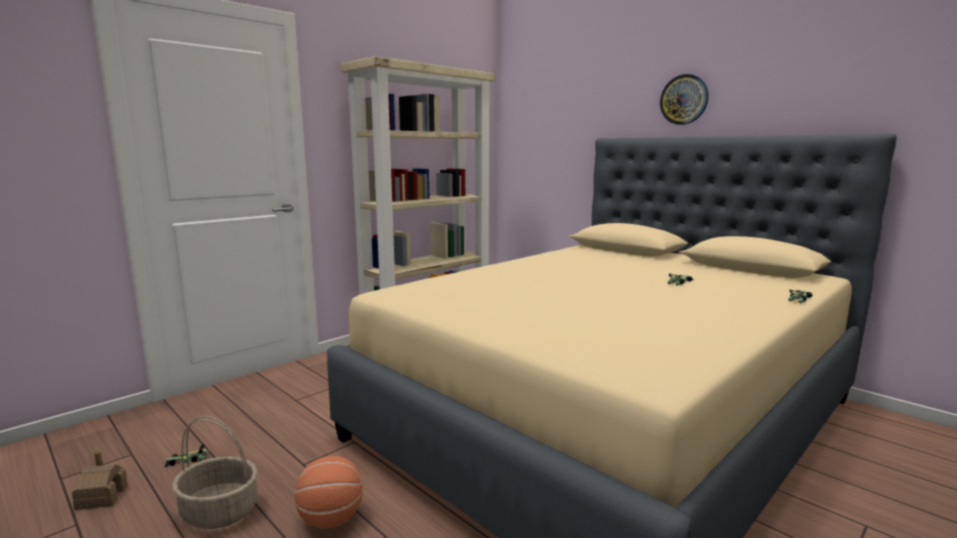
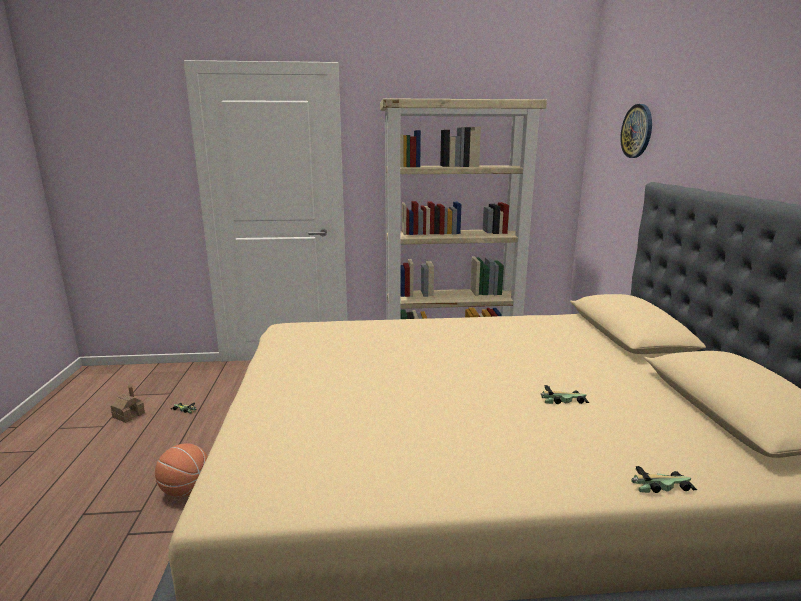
camera: 40 degrees right, 5 degrees up
basket [172,416,258,529] -> none
wall clock [660,74,709,125] -> wall clock moved to [620,104,652,158]

